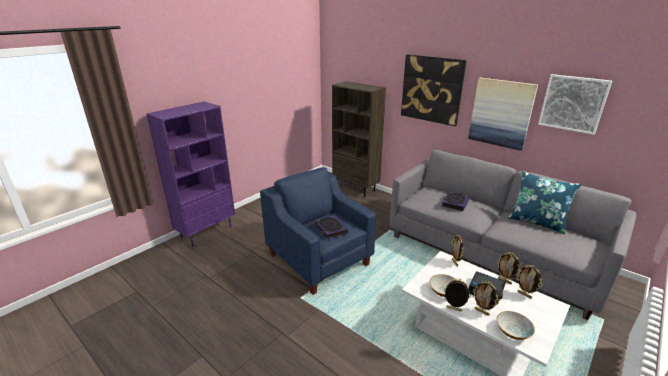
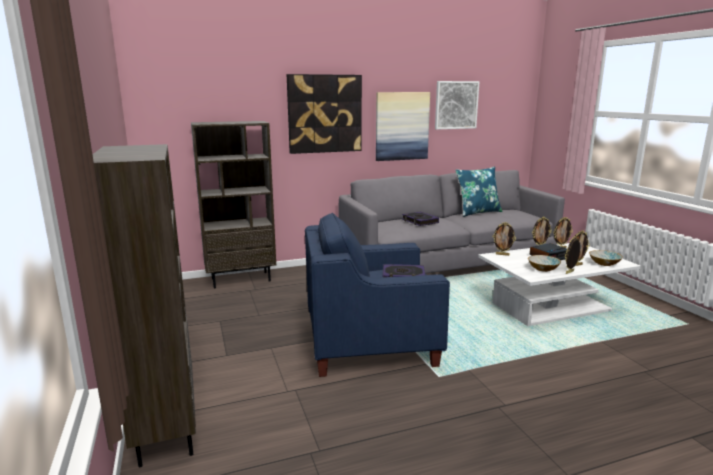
camera: 60 degrees left, 10 degrees down
purple bookcase [146,101,235,246] -> brown bookcase [92,144,196,467]

